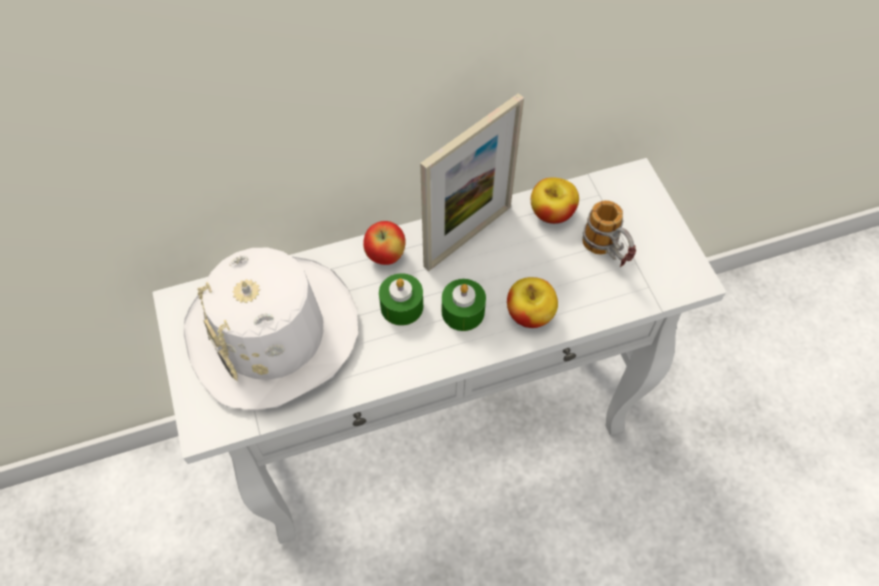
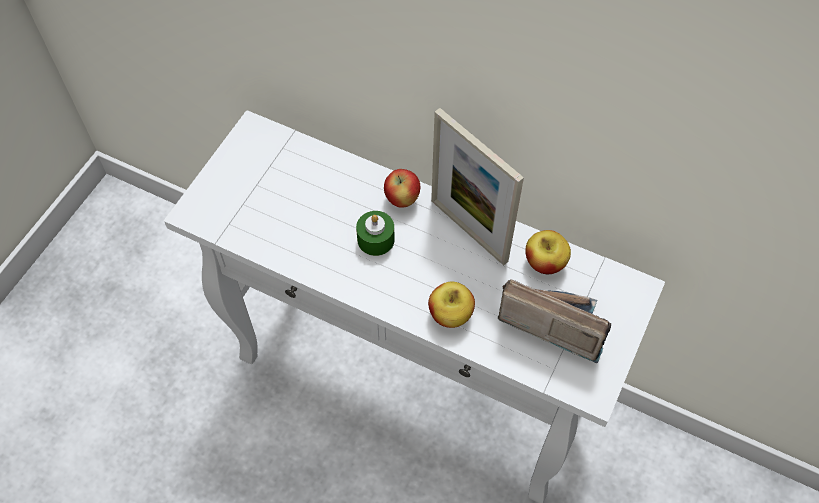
camera: 45 degrees right, 0 degrees up
white hat [184,248,358,411] -> none
picture frame [420,93,524,272] -> picture frame turned 45 degrees clockwise [431,108,524,265]
green candle [442,279,486,331] -> none
mug [582,200,636,267] -> radio [498,280,611,363]

